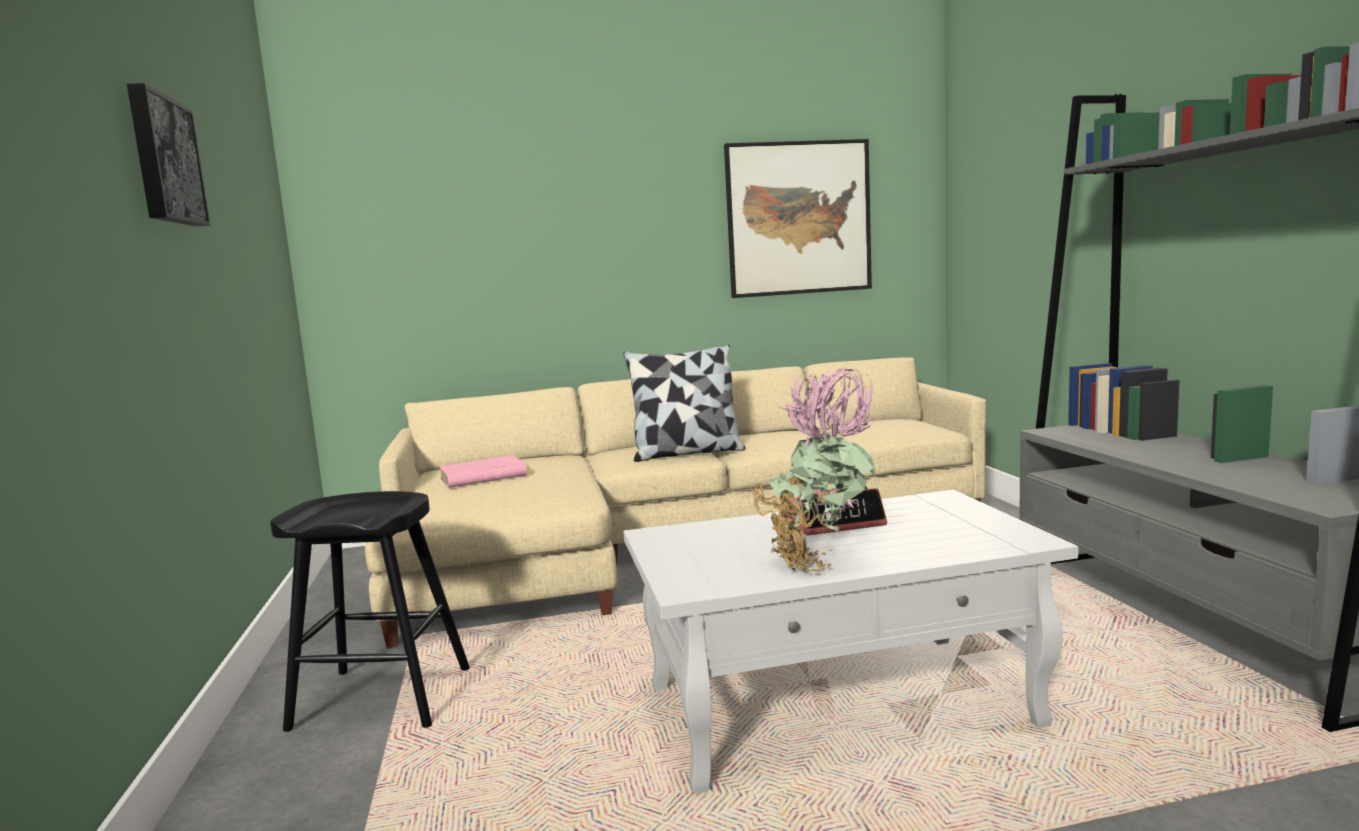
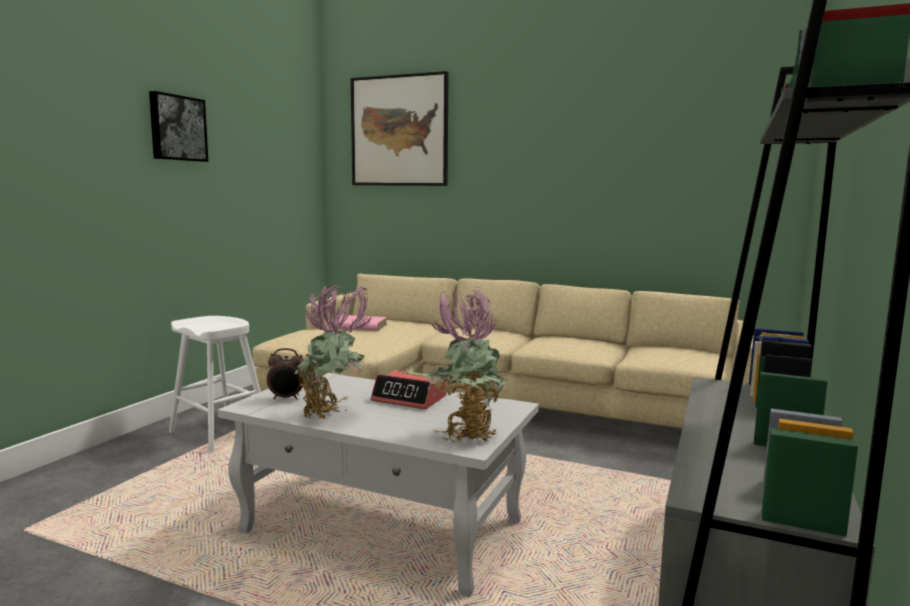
camera: 35 degrees right, 0 degrees up
black stool [270,491,470,732] -> white stool [169,316,261,453]
pillow [623,345,745,462] -> none
picture [724,139,872,298] -> picture moved to [351,71,449,186]
none -> alarm clock [267,348,304,400]
none -> potted plant [425,287,507,442]

